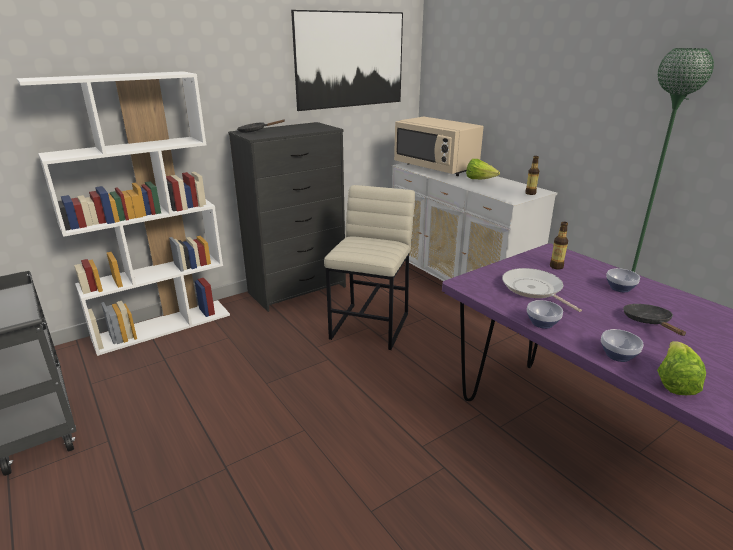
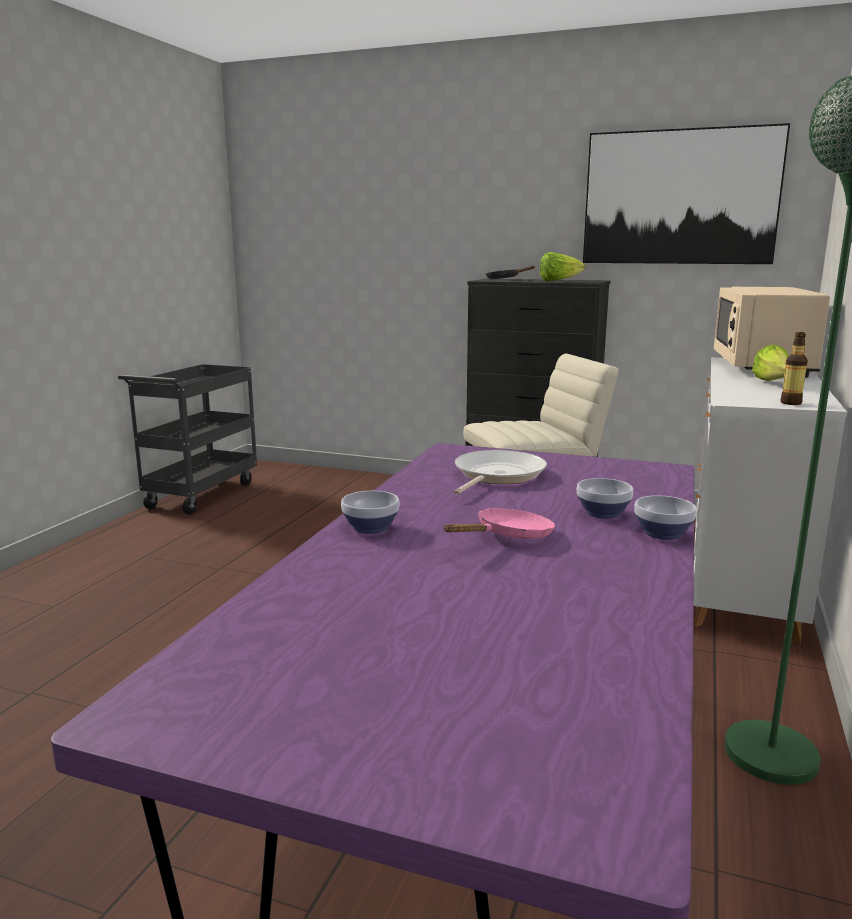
camera: 55 degrees right, 10 degrees down
white bookcase [17,71,230,356] -> none
bowl [527,300,563,329] -> bowl moved to [634,495,697,540]
bottle [550,222,568,270] -> none
black frying pan [623,304,686,336] -> pink frying pan [443,508,555,539]
lettuce [657,341,706,395] -> lettuce moved to [540,252,585,281]

